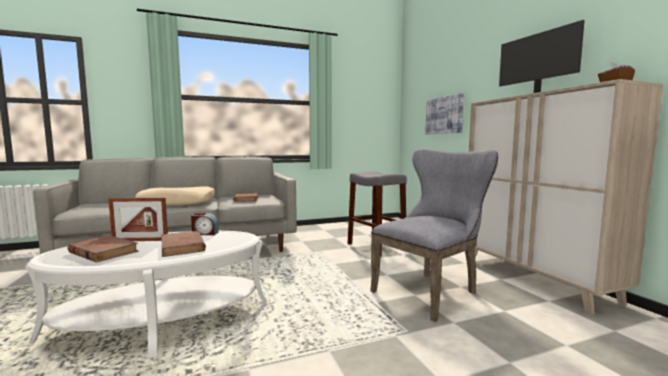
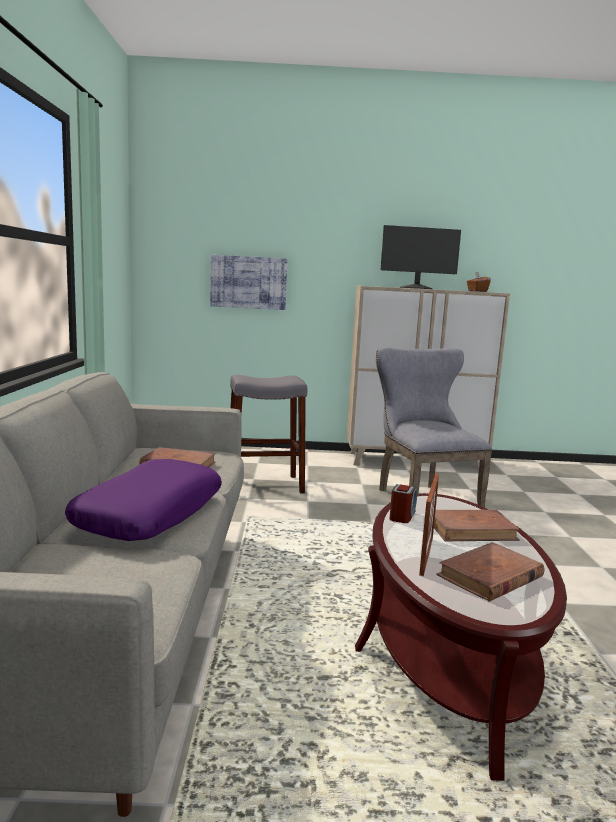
camera: 70 degrees left, 5 degrees up
white coffee table [25,231,268,358] -> brown coffee table [355,493,567,781]
beige pillow [135,186,215,206] -> purple pillow [65,459,222,541]

